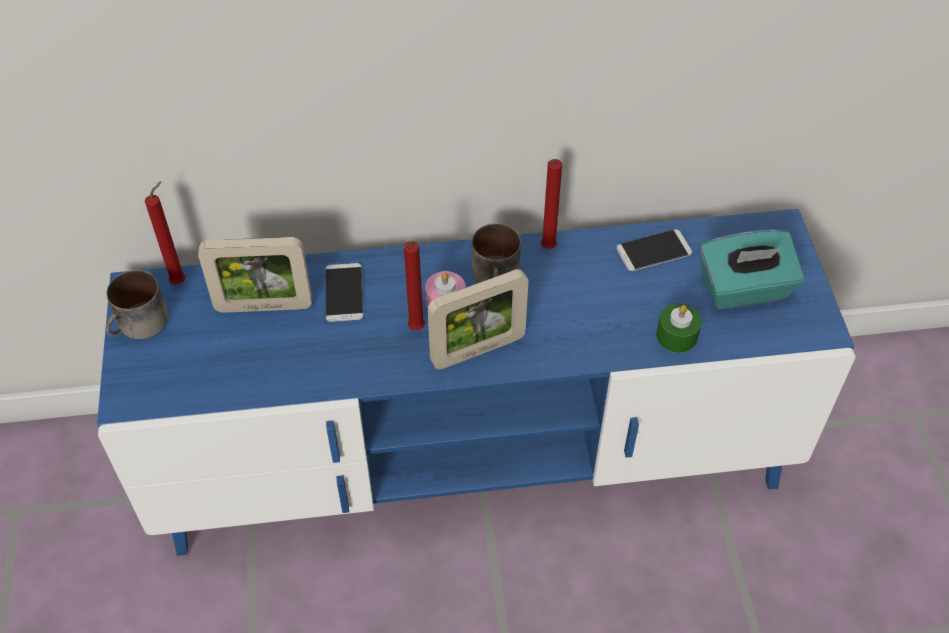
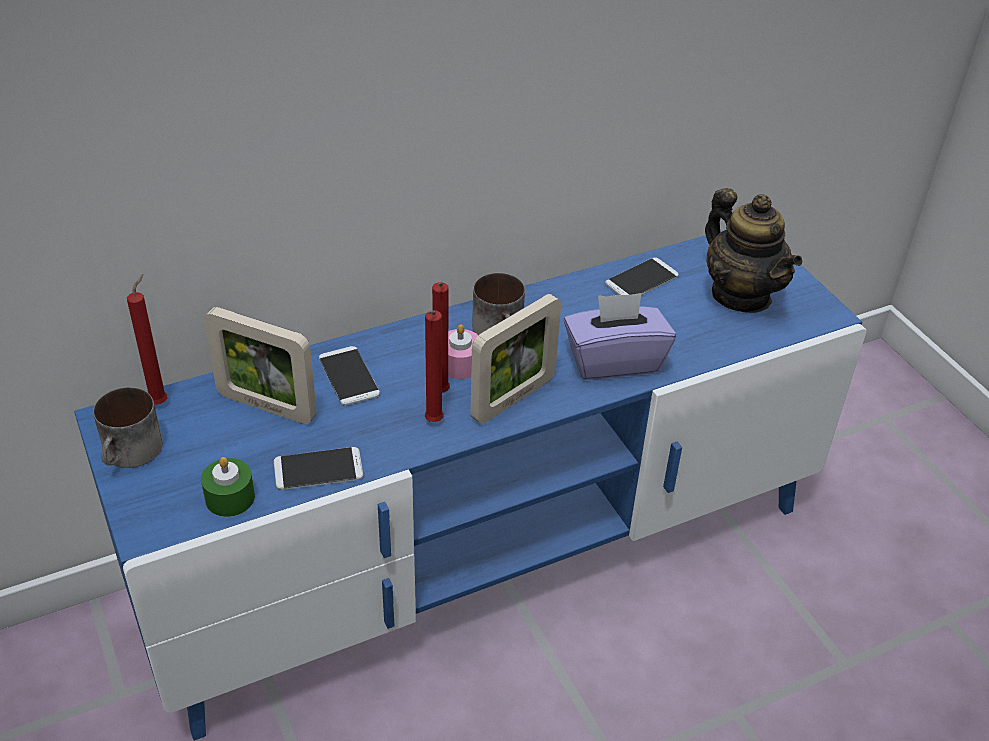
camera: 20 degrees left, 10 degrees down
picture frame [198,237,312,313] -> picture frame turned 45 degrees clockwise [204,307,317,424]
red candle [541,159,562,249] -> red candle moved to [425,310,444,422]
green candle [656,303,702,353] -> green candle moved to [201,457,255,517]
turquoise tissue box [699,230,804,309] -> teapot [705,188,802,313]
none -> phone [274,447,363,490]
none -> purple tissue box [564,293,676,380]

